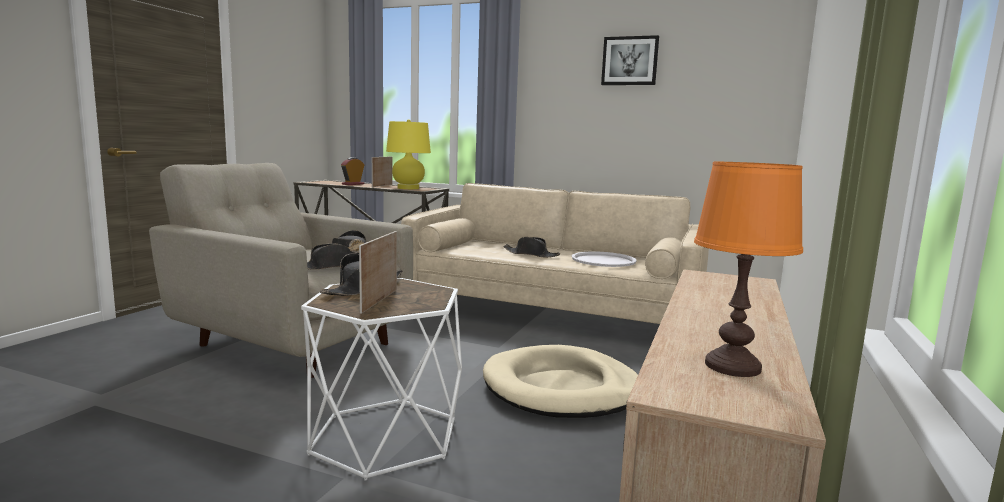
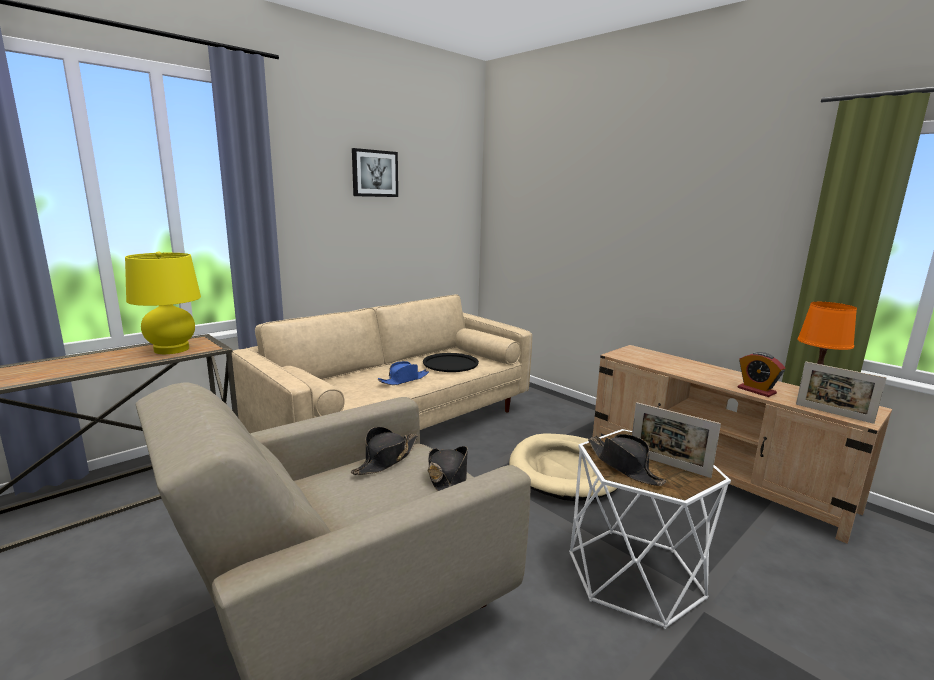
camera: 65 degrees left, 5 degrees up
alarm clock [341,157,365,185] -> alarm clock moved to [738,352,785,397]
picture frame [372,157,392,187] -> picture frame moved to [796,361,886,424]
black hat [503,237,560,257] -> blue hat [378,361,429,385]
white tray [572,251,637,267] -> black tray [423,353,479,372]

